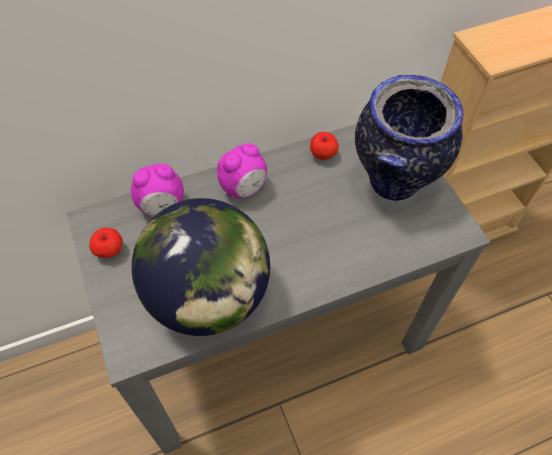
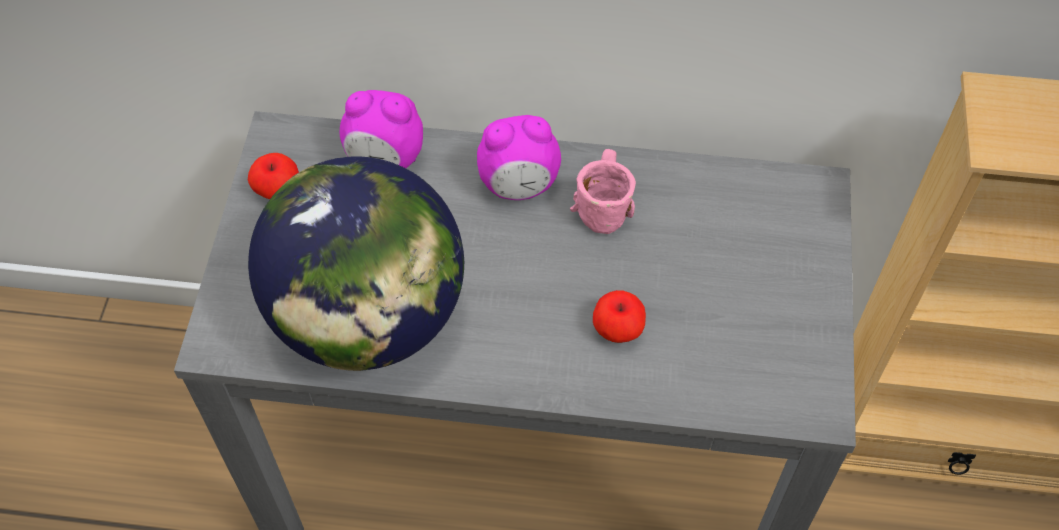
camera: 30 degrees right, 0 degrees up
apple [310,132,339,160] -> apple moved to [593,290,646,343]
vase [355,75,463,201] -> none
none -> pink mug [570,149,636,234]

